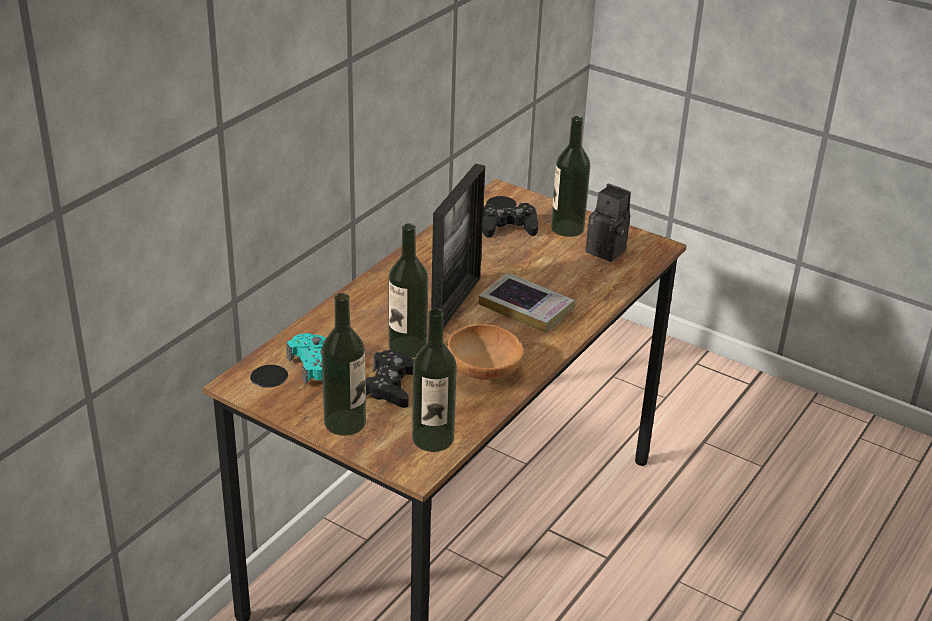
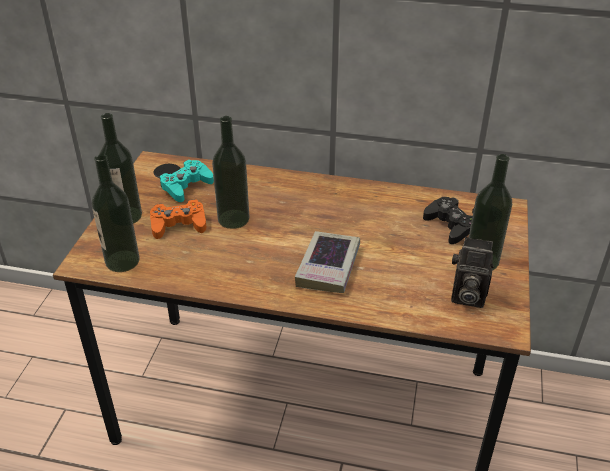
camera: 70 degrees right, 5 degrees up
black game controller [366,350,414,408] -> orange game controller [150,199,206,239]
picture frame [431,164,485,329] -> none
brown bowl [447,324,524,380] -> none
camera [585,183,631,262] -> camera turned 90 degrees clockwise [451,237,494,308]

